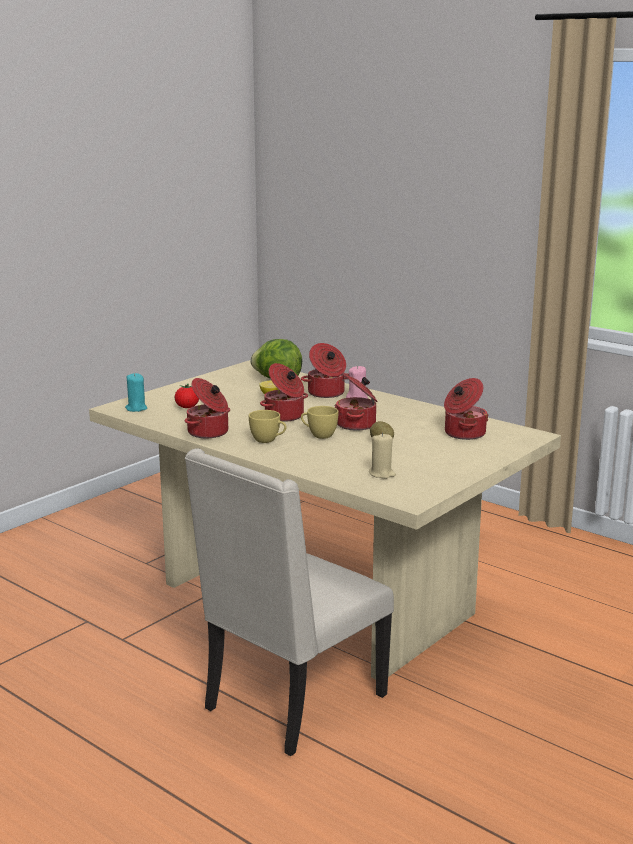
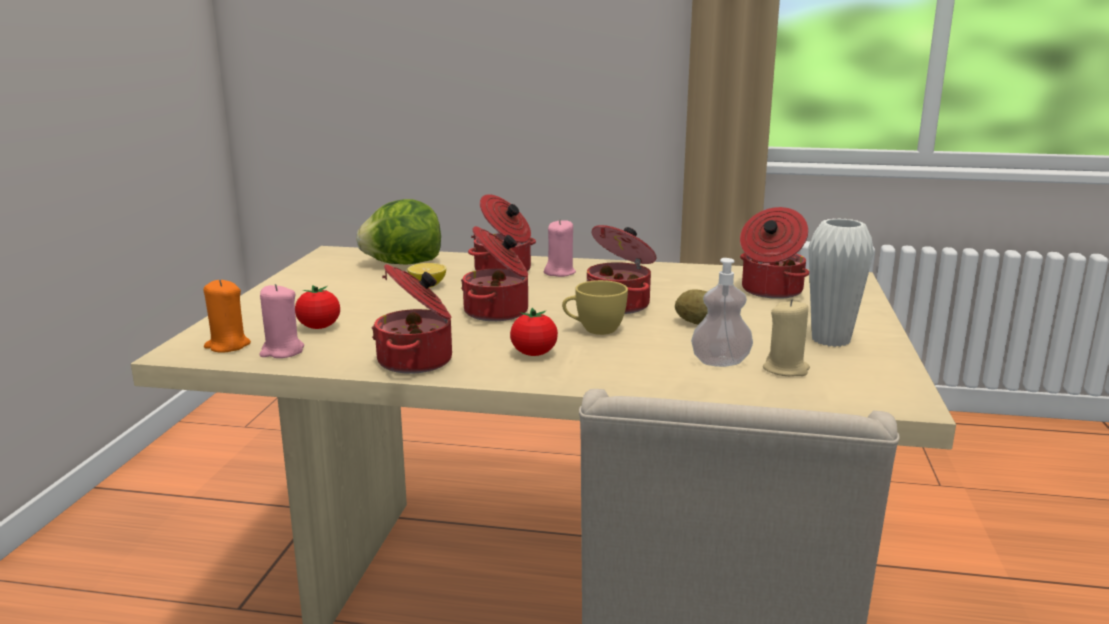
camera: 30 degrees left, 0 degrees up
turquoise candle [125,373,147,412] -> orange candle [204,279,251,353]
yellow cup [249,410,286,443] -> tomato [510,308,558,356]
none -> pink candle [259,284,304,358]
none -> soap dispenser [691,258,753,367]
none -> white vase [808,218,874,347]

